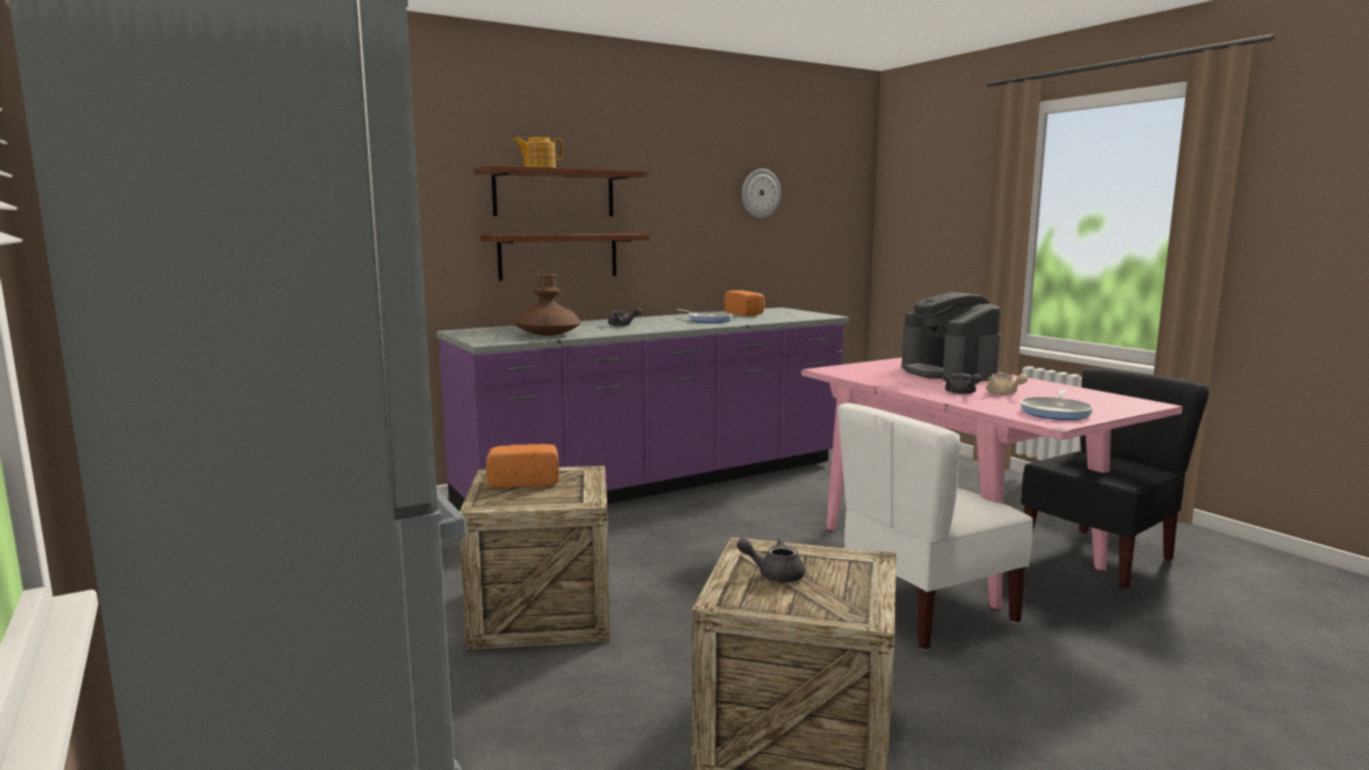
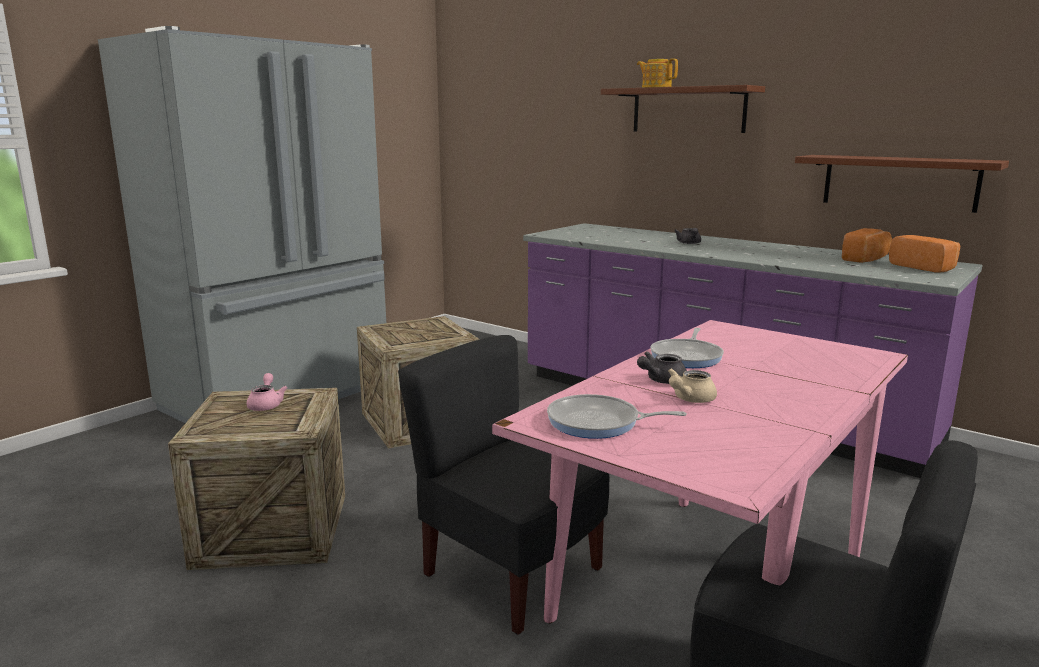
camera: 70 degrees right, 5 degrees up
brown shelf [480,234,650,281] -> brown shelf moved to [795,155,1009,213]
bread [486,444,559,488] -> bread moved to [889,235,960,273]
brown vase [512,274,581,336] -> none
frying pan [677,309,733,323] -> frying pan moved to [650,328,724,368]
grey teapot [737,538,805,582] -> pink teapot [247,373,287,411]
wall clock [742,169,781,218] -> none
white chair [838,403,1033,650] -> black chair [398,335,609,635]
coffee machine [901,292,1001,381] -> none

